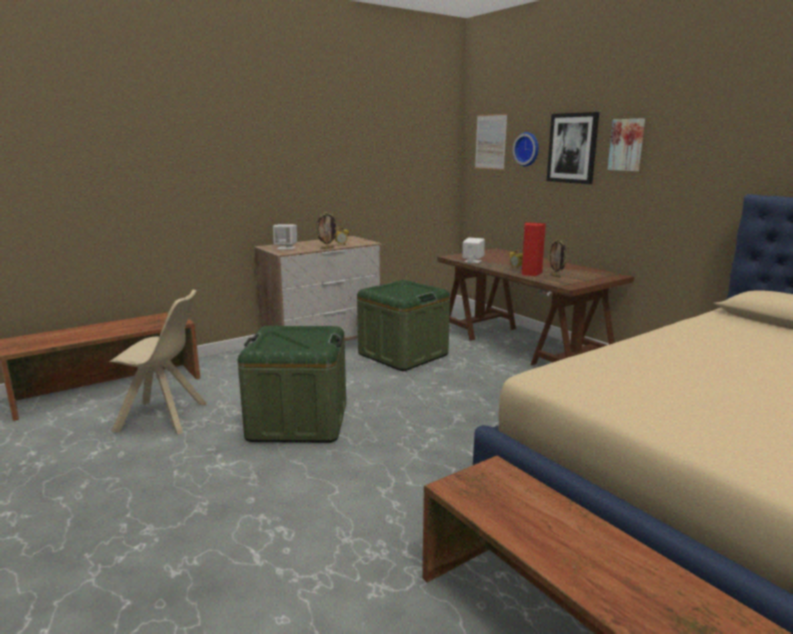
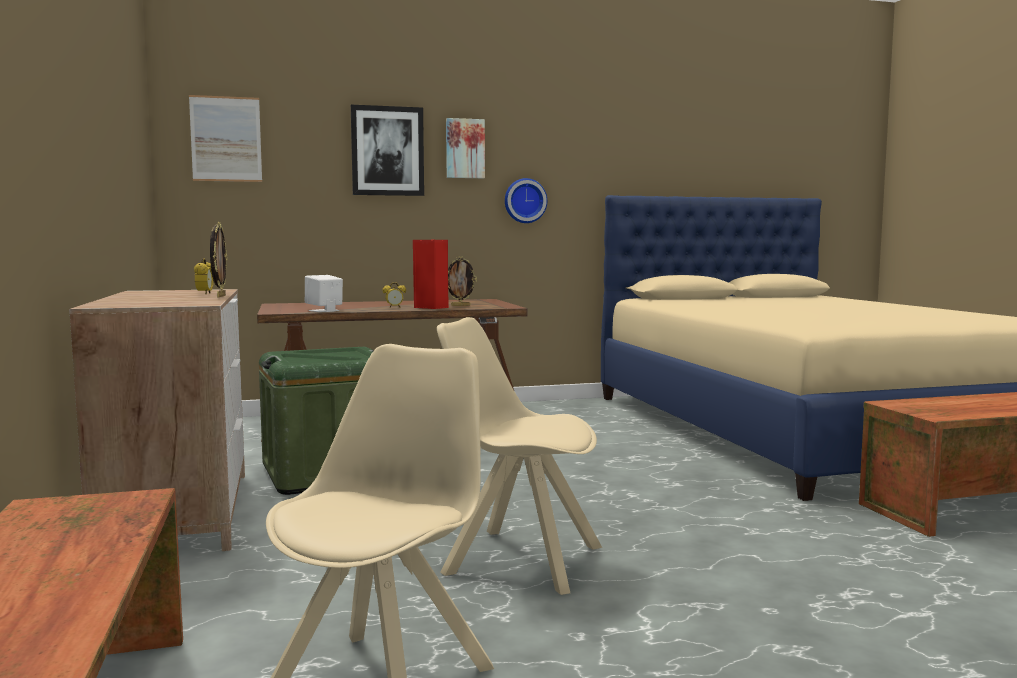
camera: 70 degrees left, 10 degrees down
green storage box [238,326,346,443] -> beige chair [437,317,602,595]
white speaker [273,224,297,250] -> none
wall clock [513,132,539,167] -> wall clock moved to [505,178,547,223]

